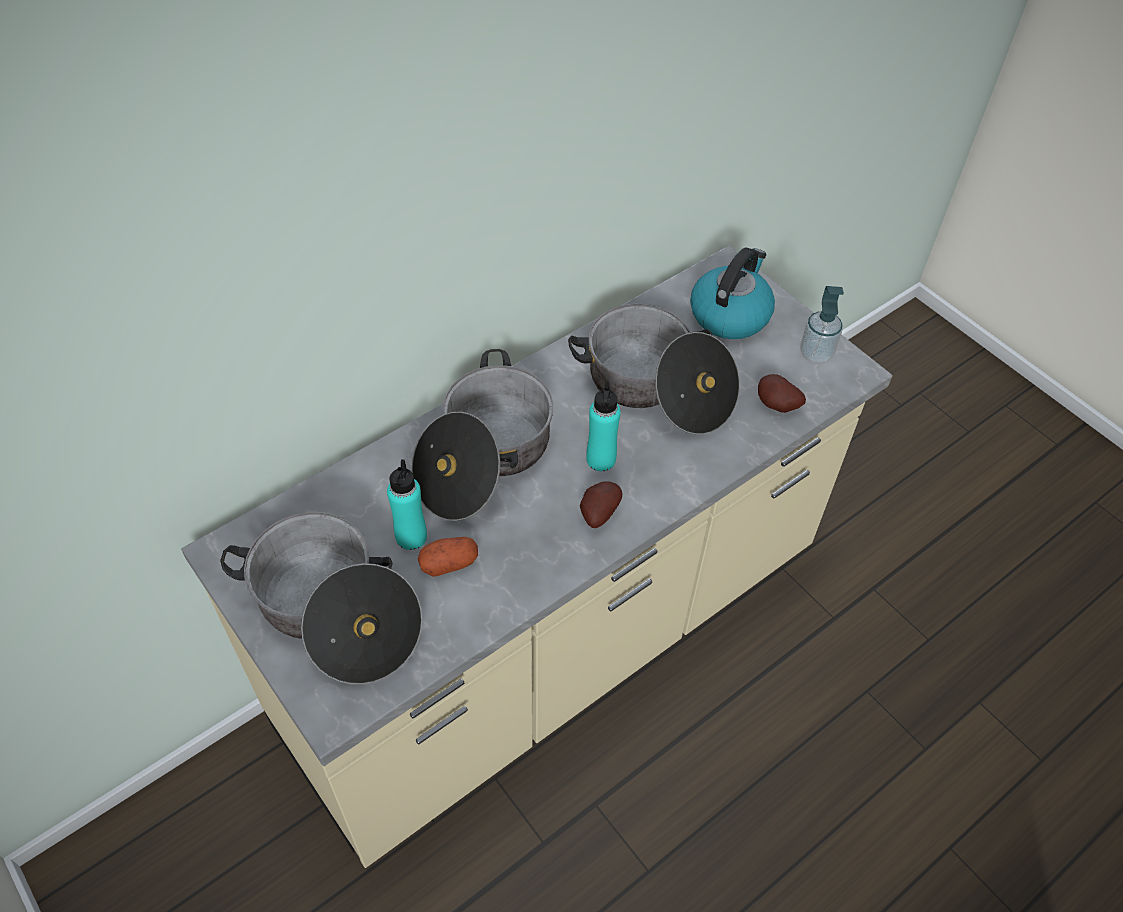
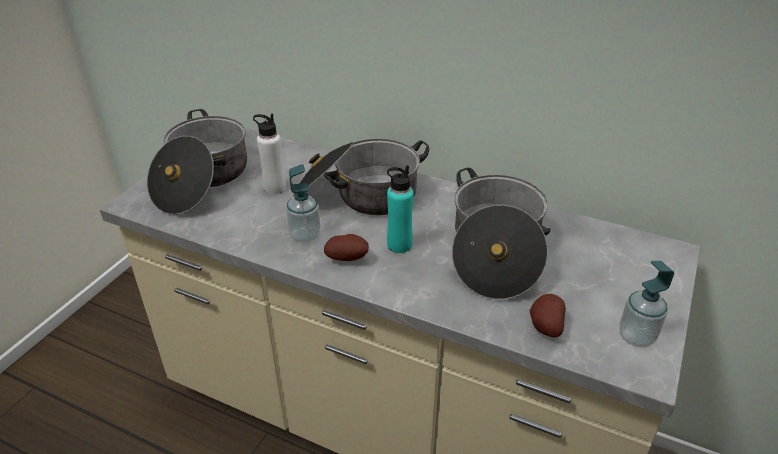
camera: 65 degrees right, 15 degrees down
turquoise bottle [387,459,427,550] -> white bottle [253,113,286,194]
potato [418,537,478,577] -> none
kettle [690,248,775,339] -> none
none -> soap dispenser [286,164,321,242]

